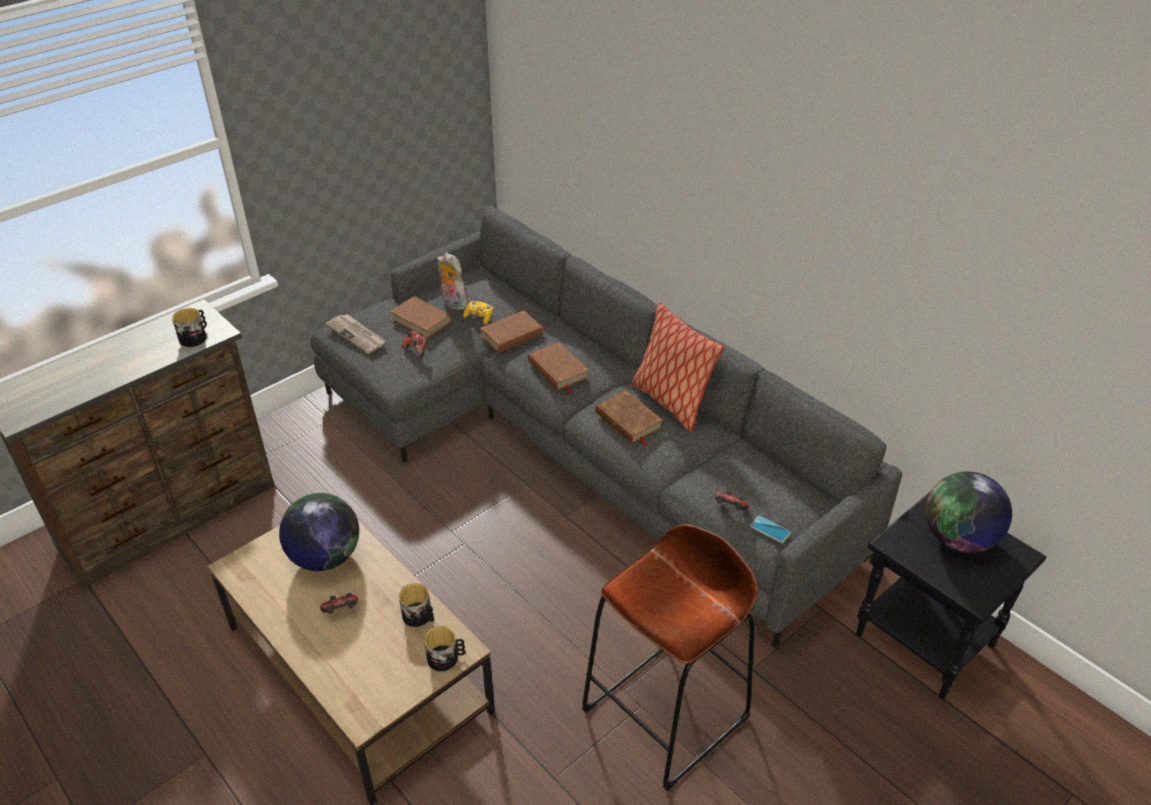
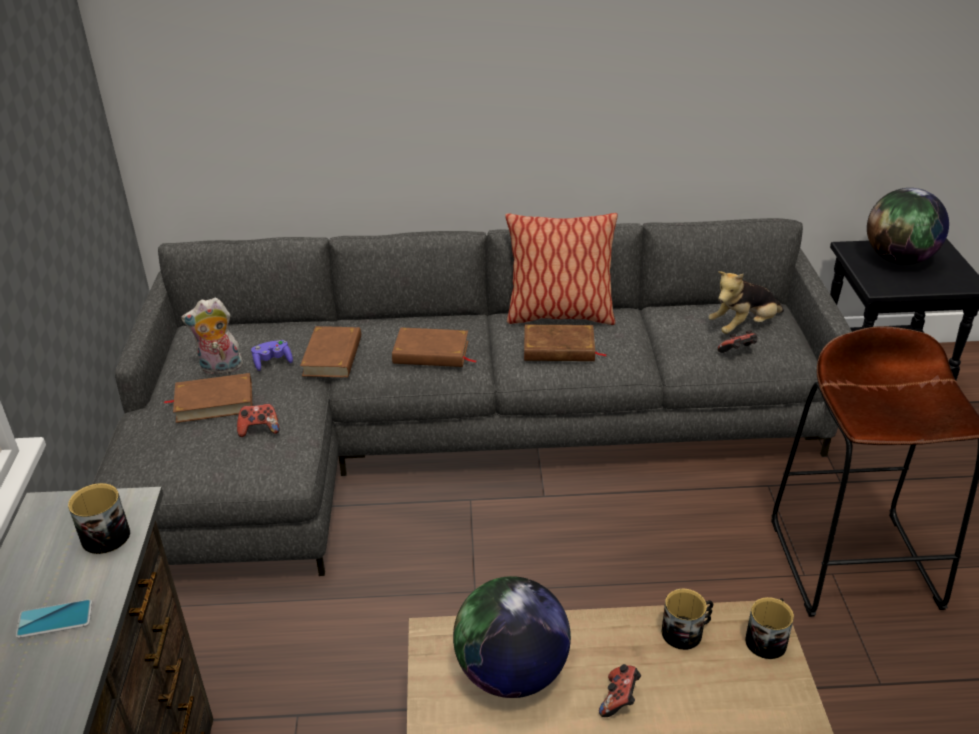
camera: 50 degrees left, 5 degrees down
newspaper [326,314,386,354] -> none
yellow game controller [463,301,493,324] -> purple game controller [251,340,293,371]
phone [750,516,791,543] -> phone moved to [16,599,92,638]
none -> plush toy [708,271,784,334]

